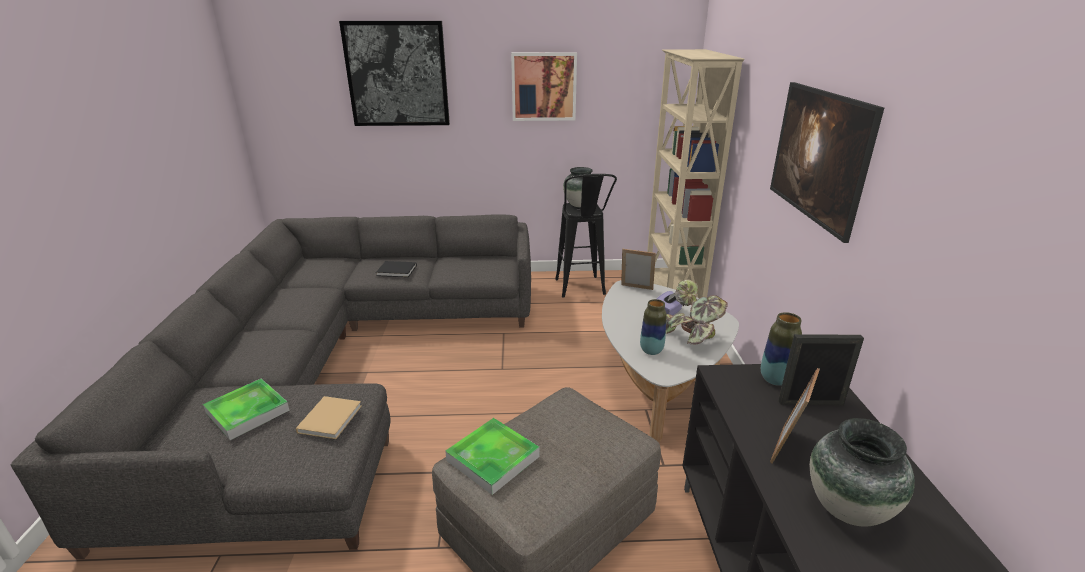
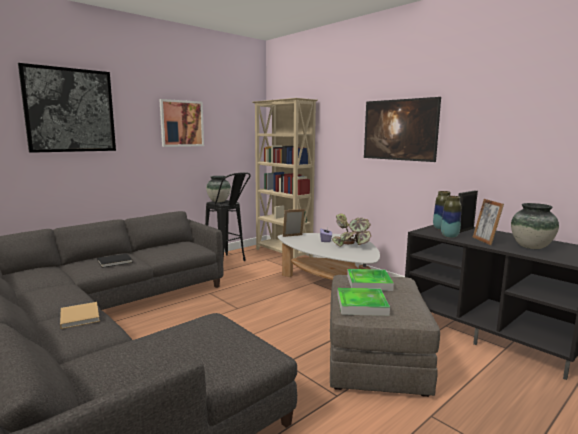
camera: 40 degrees left, 15 degrees down
tray [203,379,290,440] -> tray moved to [347,269,394,291]
beige book [296,396,362,439] -> beige book moved to [60,302,100,329]
vase [640,299,667,355] -> vase moved to [441,196,461,238]

